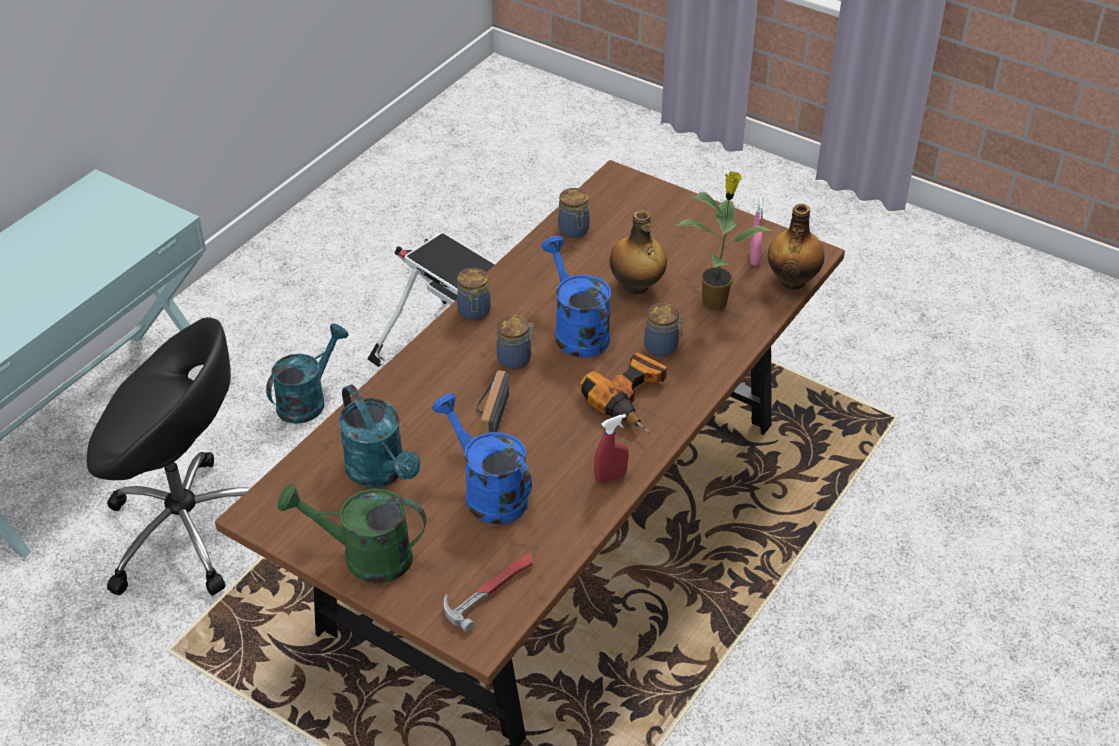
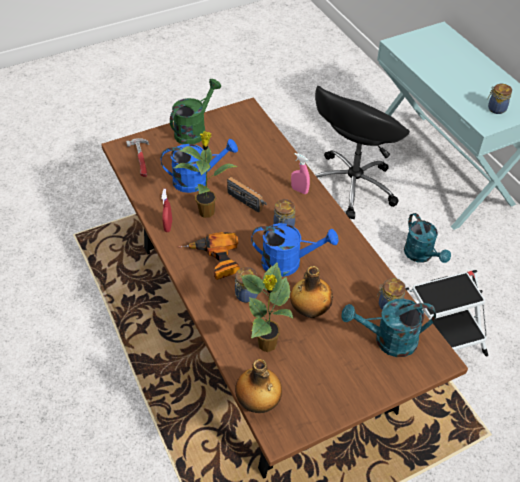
camera: 120 degrees right, 5 degrees up
turquoise watering can [338,384,421,488] -> turquoise watering can moved to [341,299,436,357]
jar [457,268,491,320] -> jar moved to [488,84,512,114]
pink spray bottle [750,197,763,265] -> pink spray bottle moved to [291,153,310,194]
none -> potted plant [174,131,238,218]

